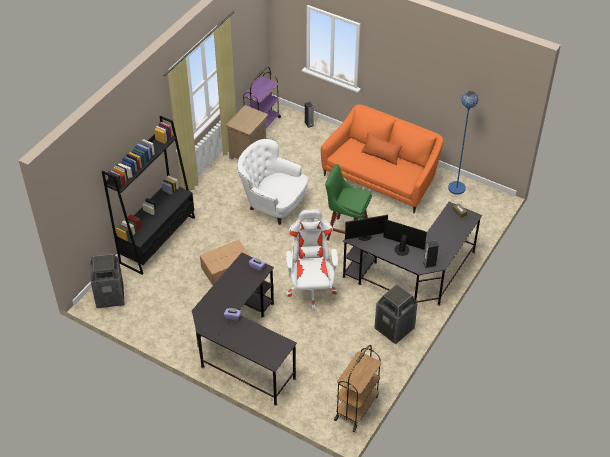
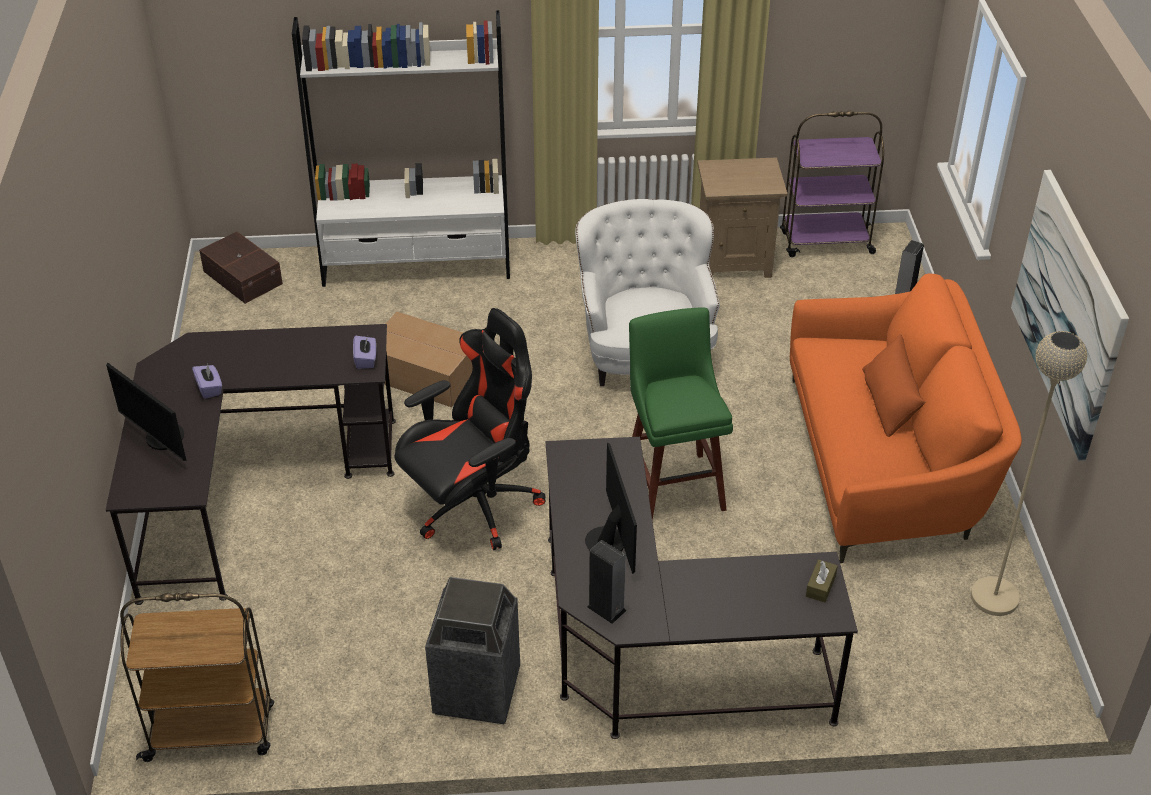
camera: 55 degrees right, 5 degrees down
trash can [90,254,125,308] -> brown storage box [199,232,283,304]
black bookcase [102,116,195,275] -> white bookcase [292,10,510,287]
white office chair [286,209,338,309] -> black office chair [394,308,546,550]
monitor [345,215,388,241] -> monitor moved to [106,362,187,461]
blue floor lamp [448,91,478,195] -> beige floor lamp [971,331,1087,616]
none -> picture [1011,170,1129,461]

